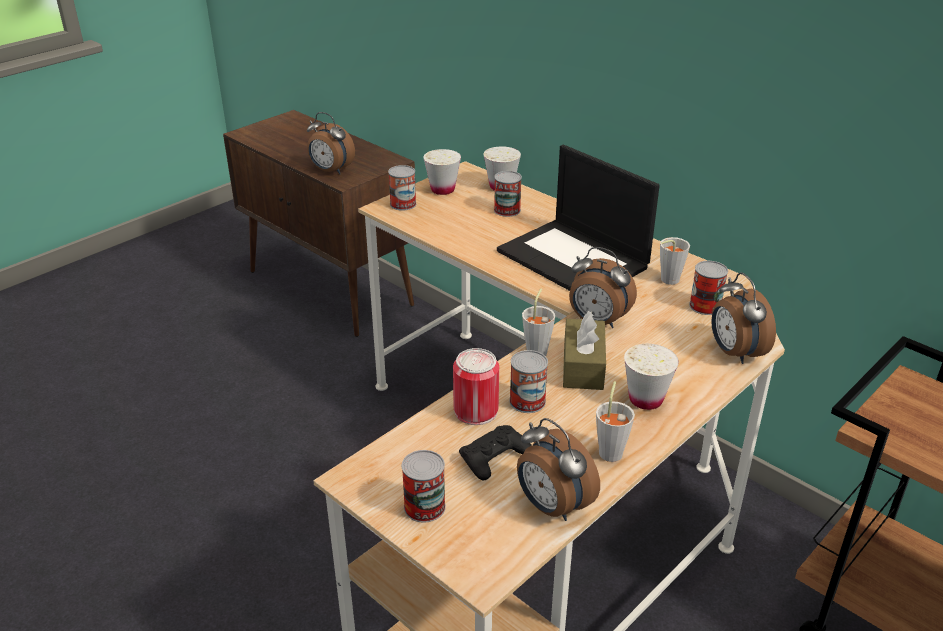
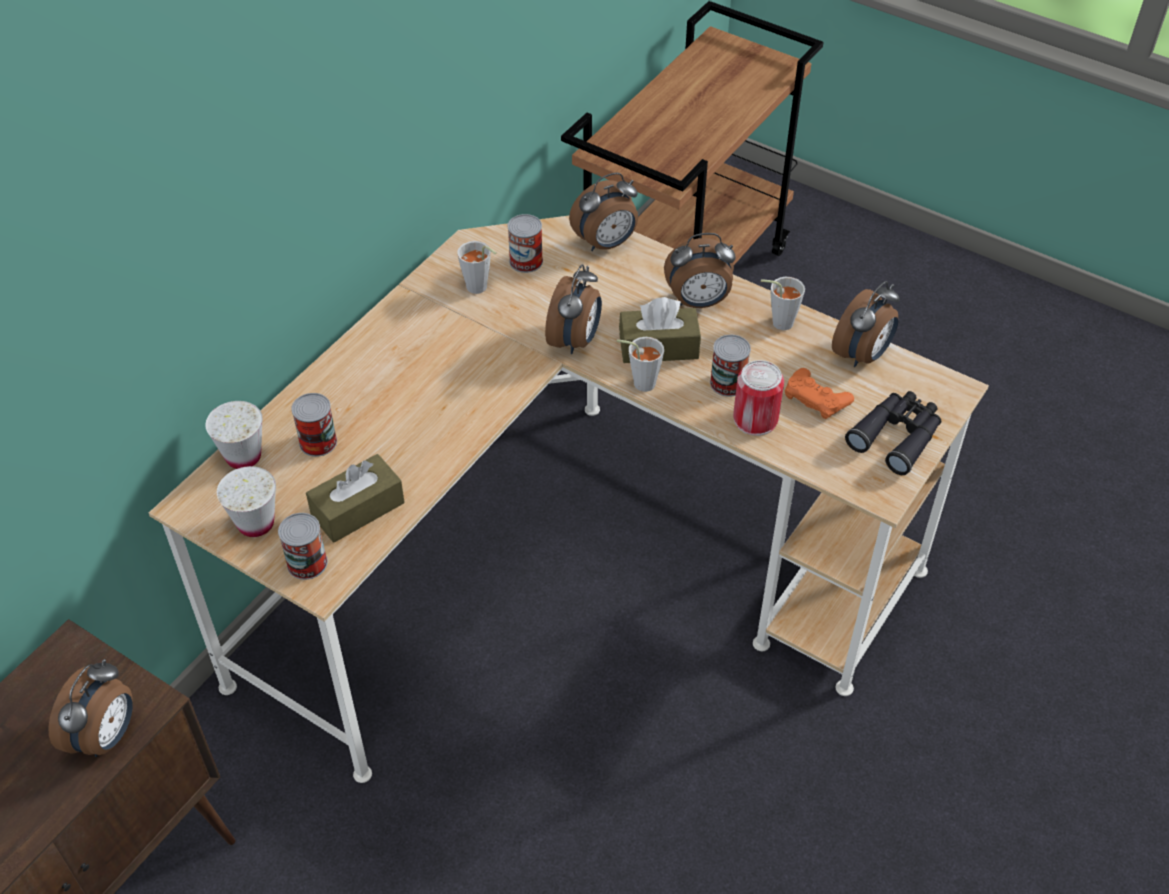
camera: 100 degrees left, 15 degrees up
can [402,450,446,523] -> black binoculars [845,391,941,475]
black game controller [459,425,532,480] -> orange game controller [785,368,854,419]
laptop [497,145,660,291] -> none
white cup [624,344,679,410] -> alarm clock [664,233,736,308]
none -> brown tissue box [306,454,405,543]

